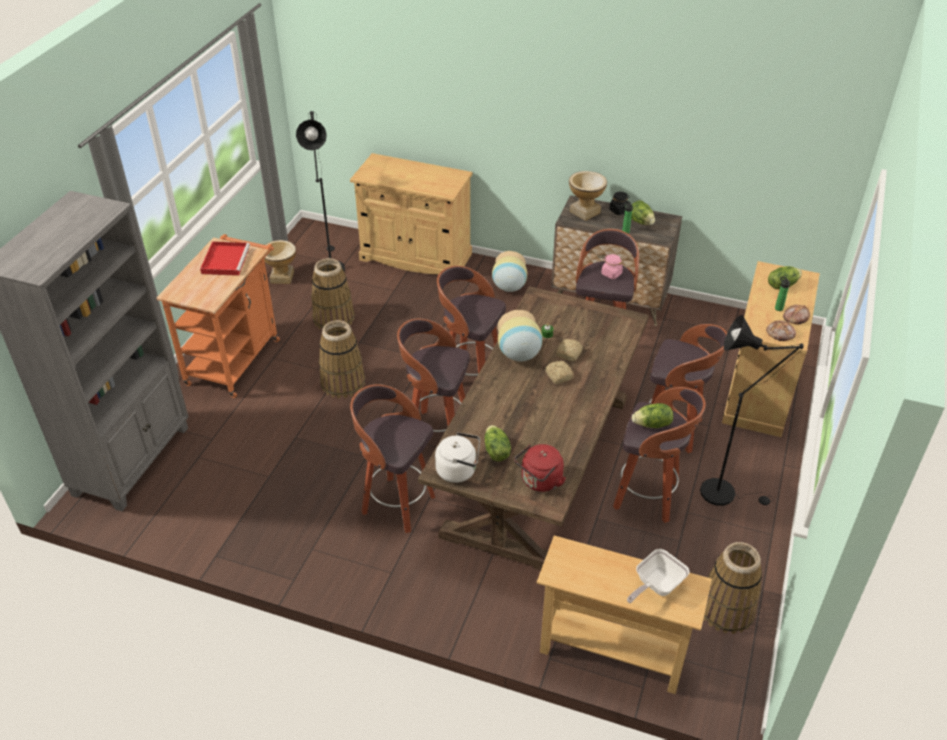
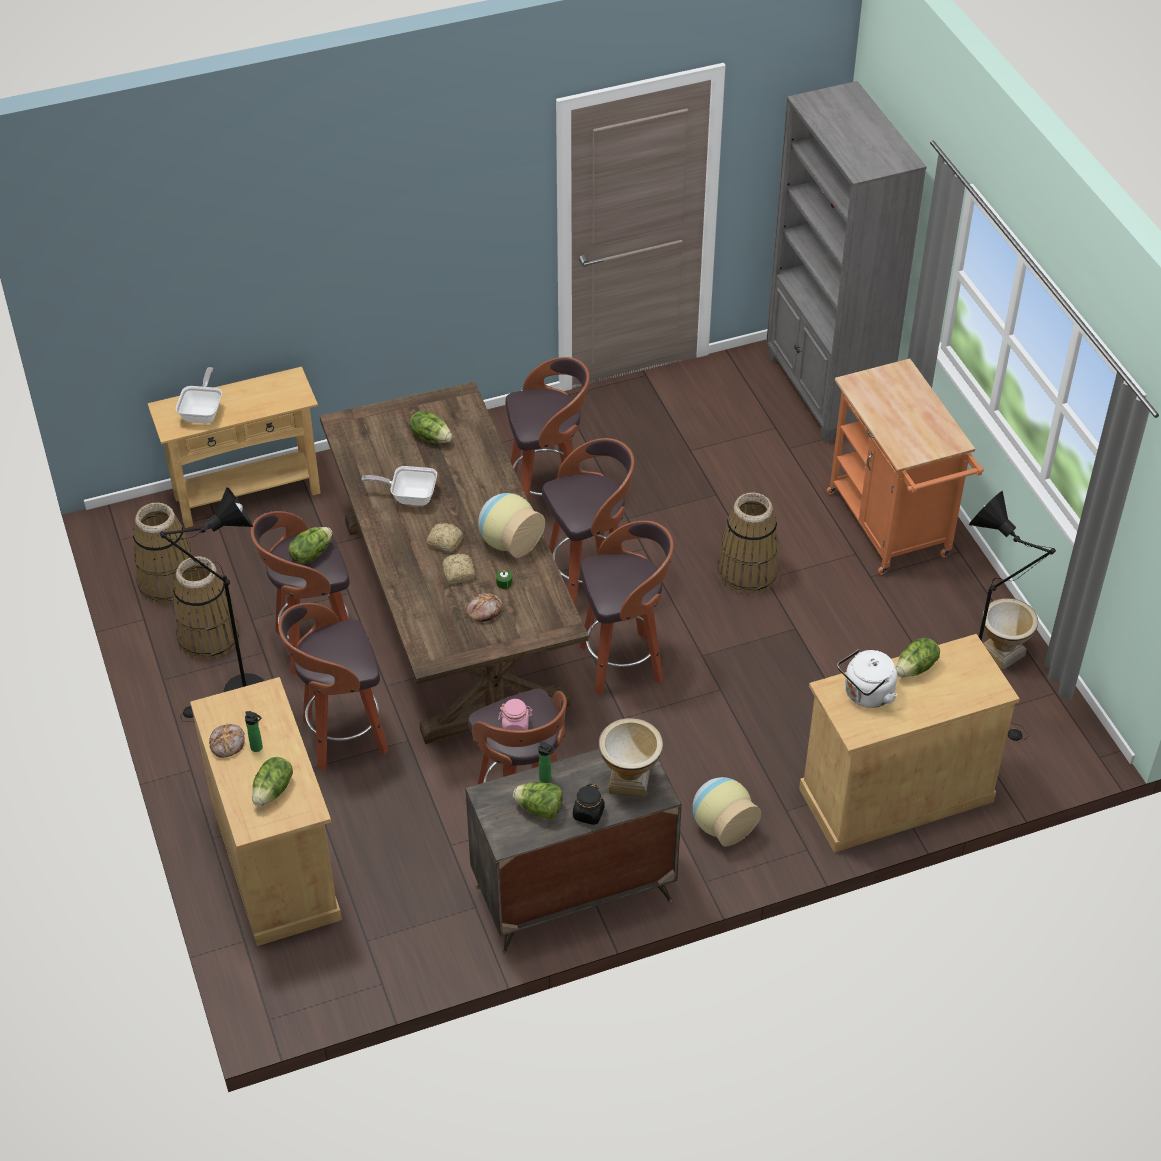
camera: 140 degrees right, 5 degrees up
red tray [200,242,250,276] -> none
basket [311,258,355,331] -> basket moved to [173,557,240,660]
white kettle [435,432,480,483] -> white kettle moved to [837,649,897,708]
red kettle [514,444,566,492] -> none
bread [766,320,796,341] -> bread moved to [466,593,502,622]
none -> frying pan [361,466,437,506]
none -> lettuce [896,638,940,677]

